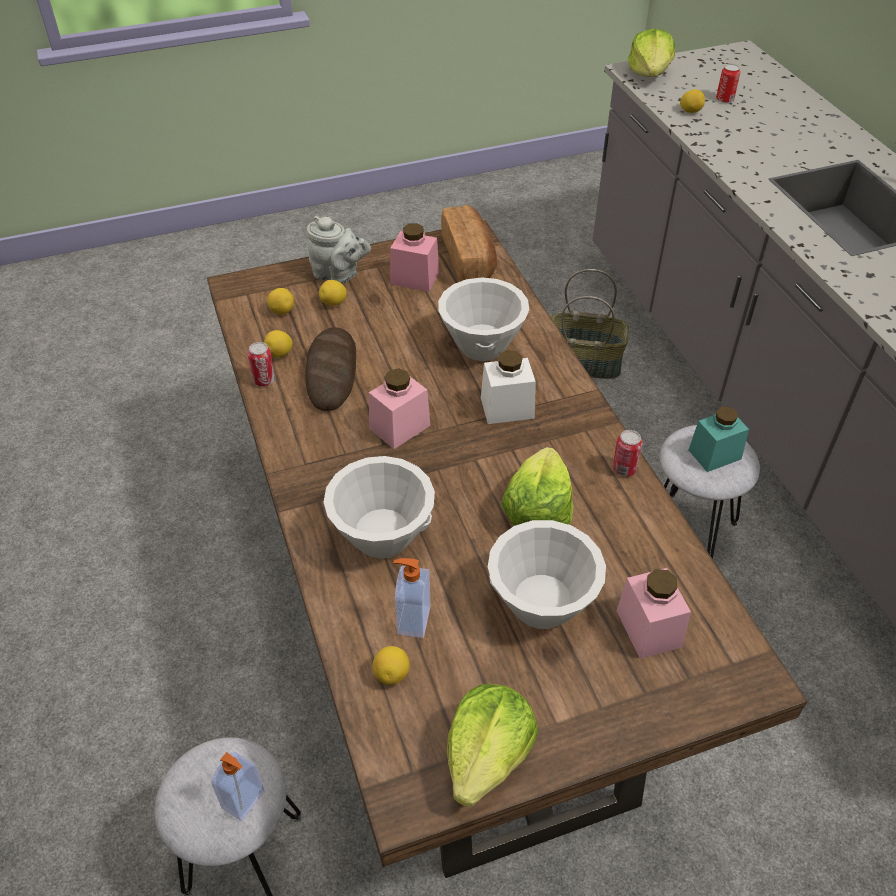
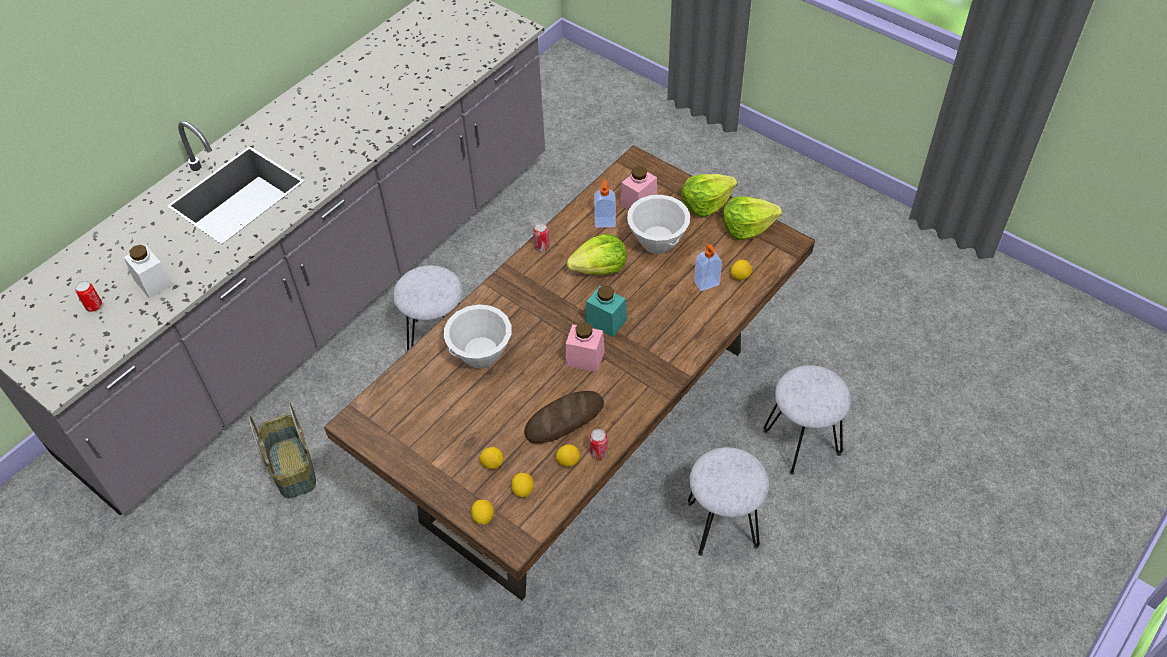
camera: 120 degrees left, 5 degrees up
soap dispenser [211,752,264,821] -> soap dispenser moved to [594,179,616,228]
grey teapot [307,216,371,284] -> none
white bowl [324,456,435,559] -> none
pink jar [390,223,439,292] -> none
bread [441,205,497,282] -> none
white jar [481,350,536,424] -> white jar moved to [124,245,173,299]
lettuce [628,29,675,77] -> lettuce moved to [682,174,737,217]
lemon [680,89,705,113] -> lemon moved to [471,500,494,524]
turquoise jar [689,406,749,472] -> turquoise jar moved to [585,285,627,337]
none -> grey stool [688,447,769,556]

